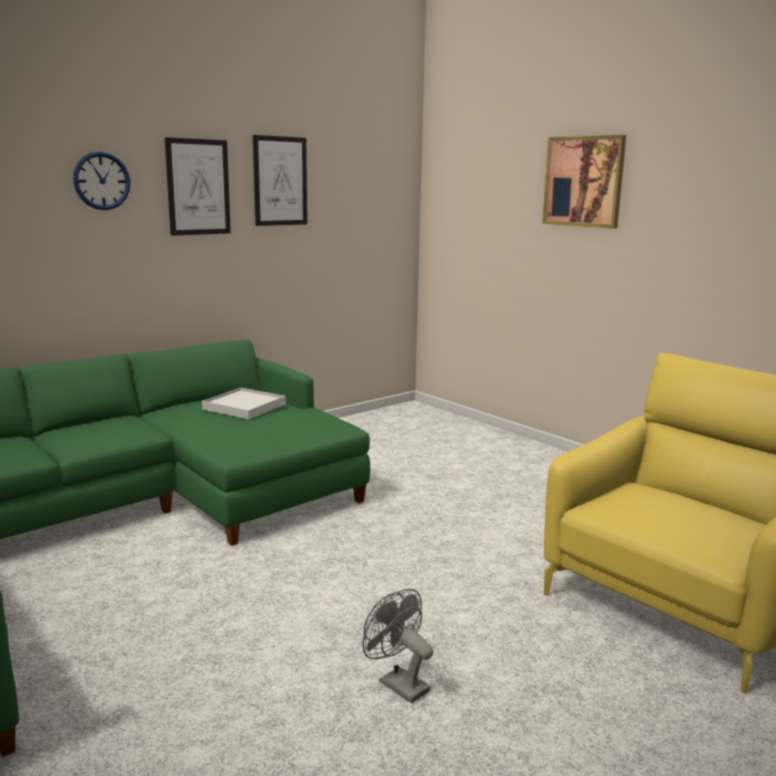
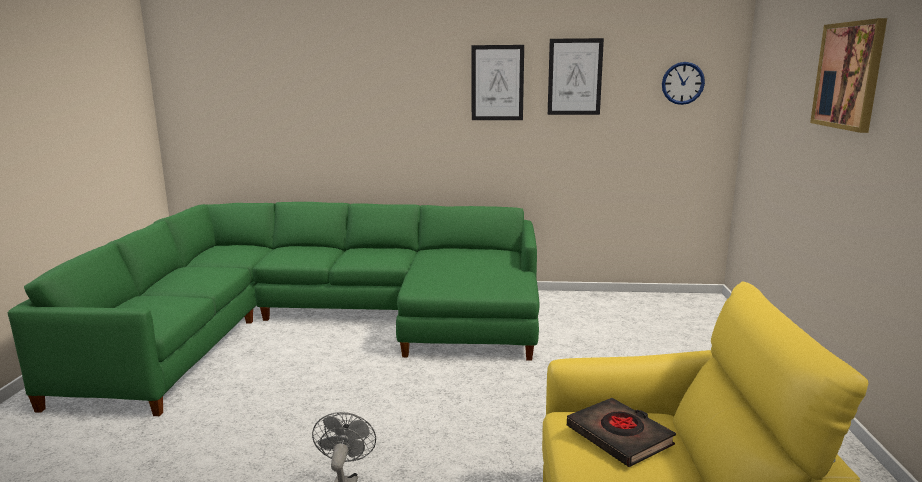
camera: 45 degrees right, 0 degrees up
wall clock [73,152,130,210] -> wall clock moved to [662,62,705,105]
white tray [202,388,286,419] -> none
none -> black book [567,398,676,467]

